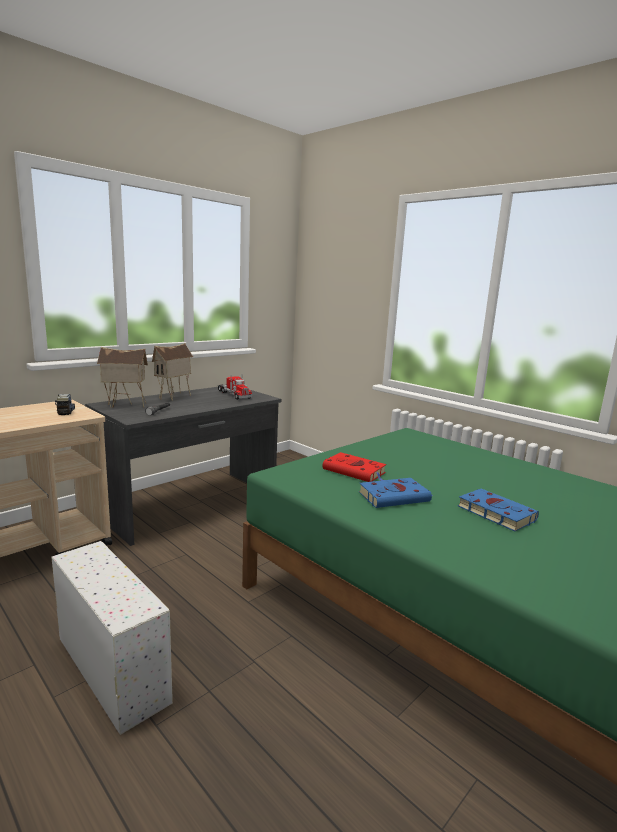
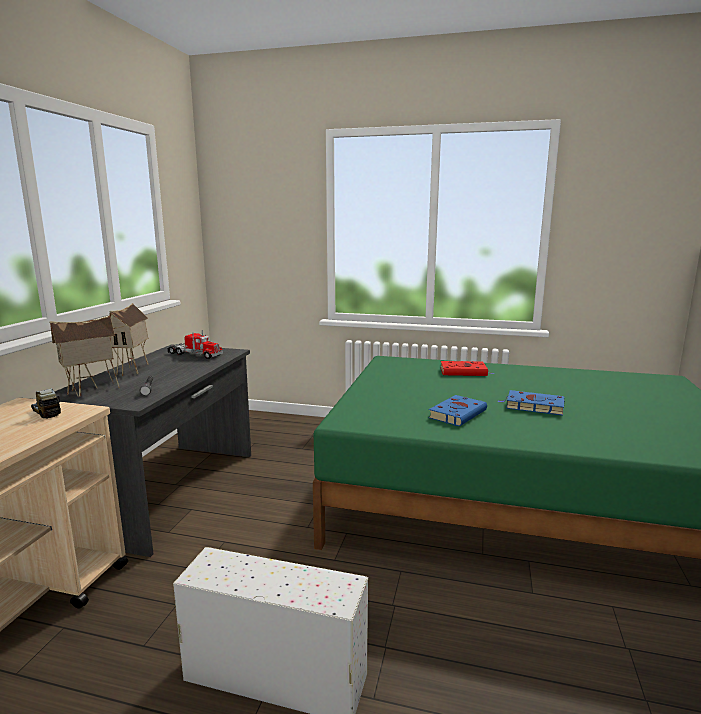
camera: 30 degrees left, 0 degrees up
red book [322,452,386,482] -> red book moved to [440,361,494,376]

